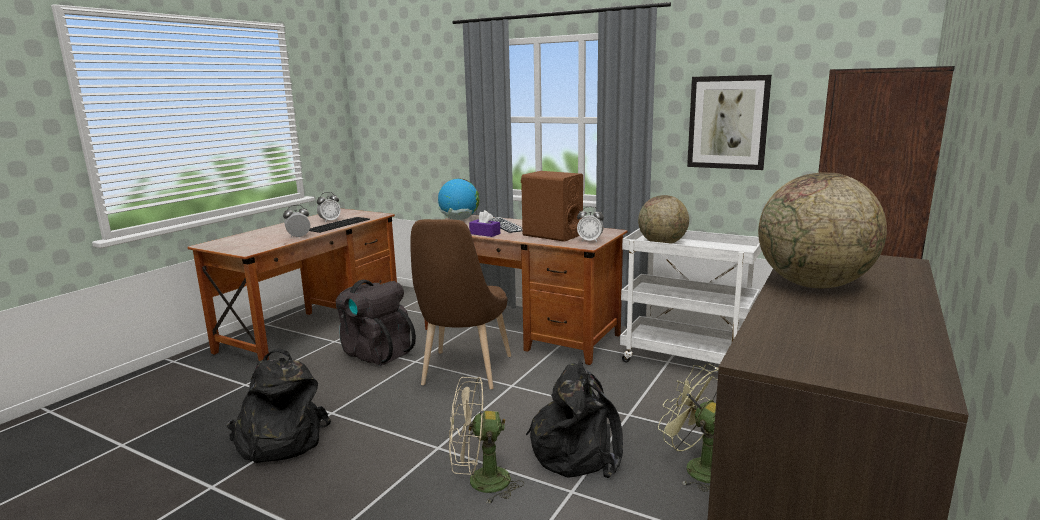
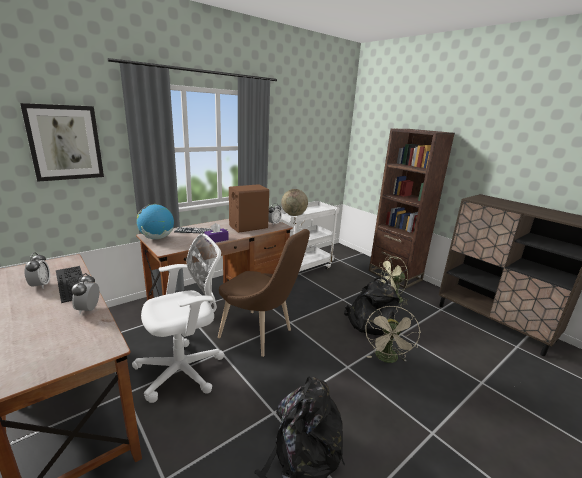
camera: 70 degrees left, 5 degrees up
black backpack [336,280,416,366] -> white office chair [132,233,225,403]
picture [687,75,772,170] -> picture moved to [20,103,104,182]
globe [758,173,887,288] -> none

